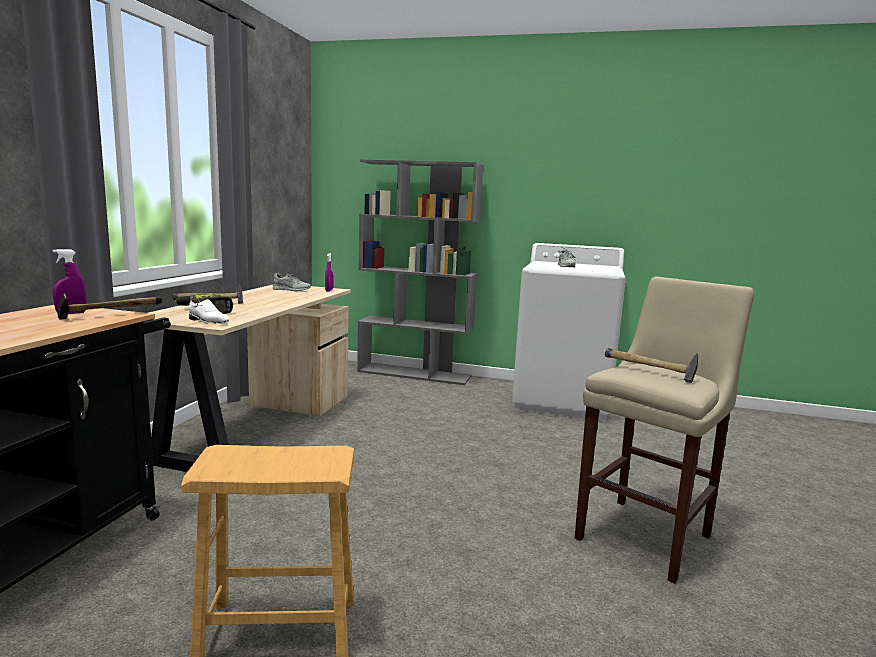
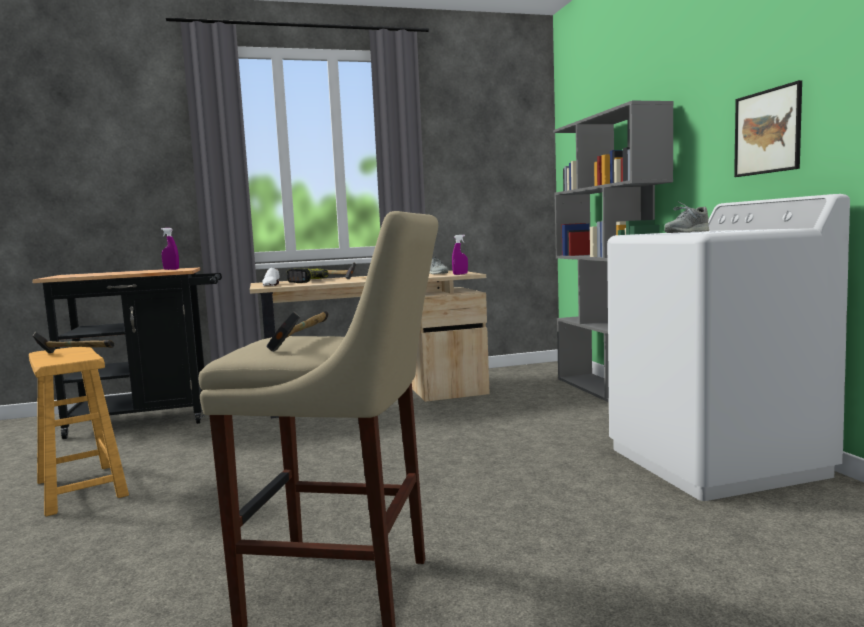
camera: 60 degrees right, 5 degrees down
hammer [57,294,162,319] -> hammer moved to [32,332,114,353]
none -> picture [734,80,802,177]

